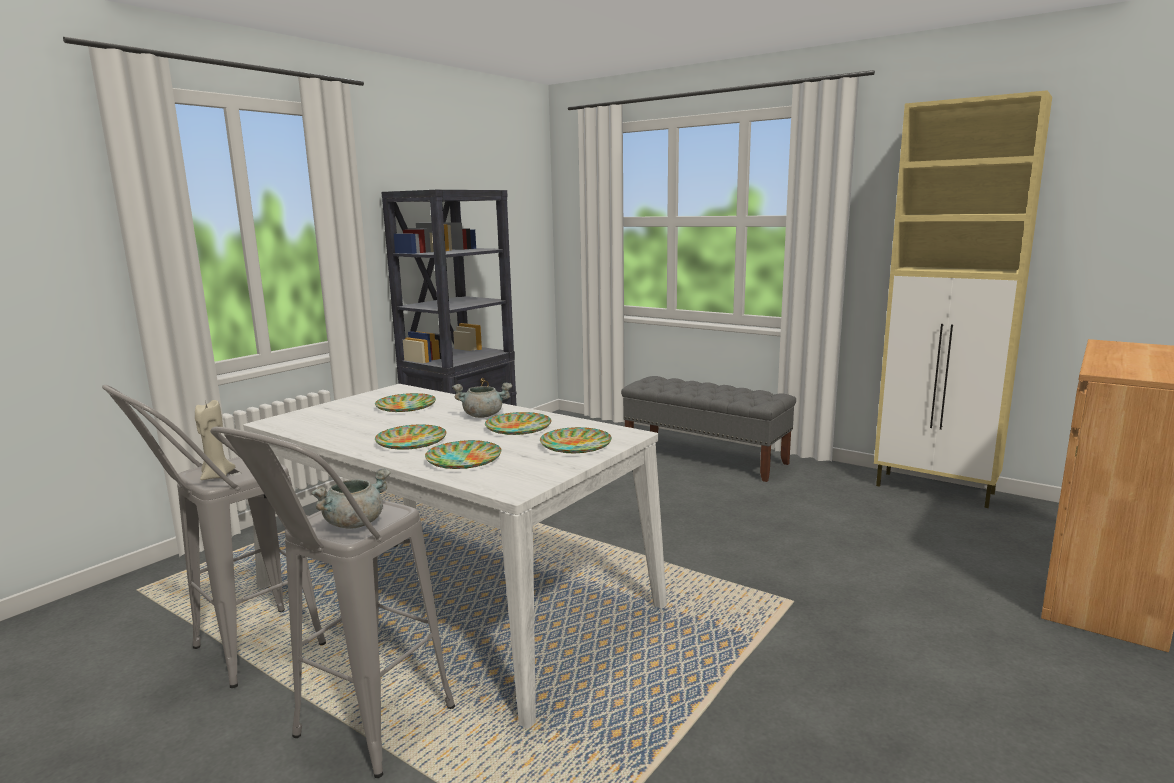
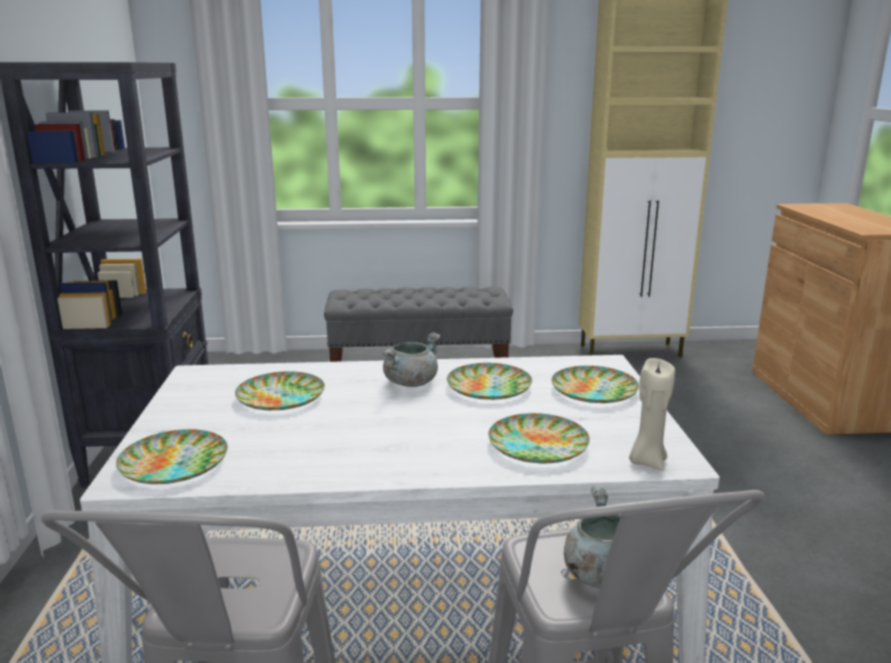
camera: 40 degrees left, 5 degrees up
beige candle [195,400,235,480] -> beige candle moved to [629,358,675,470]
plate [375,424,447,450] -> plate moved to [116,429,228,484]

